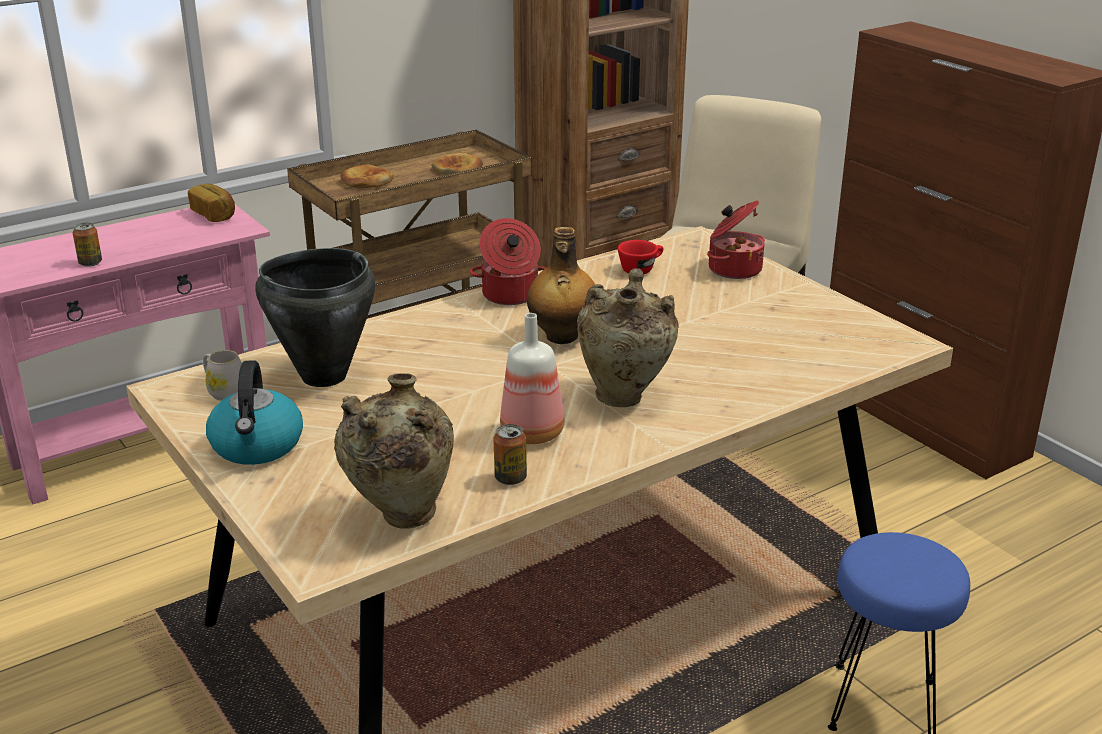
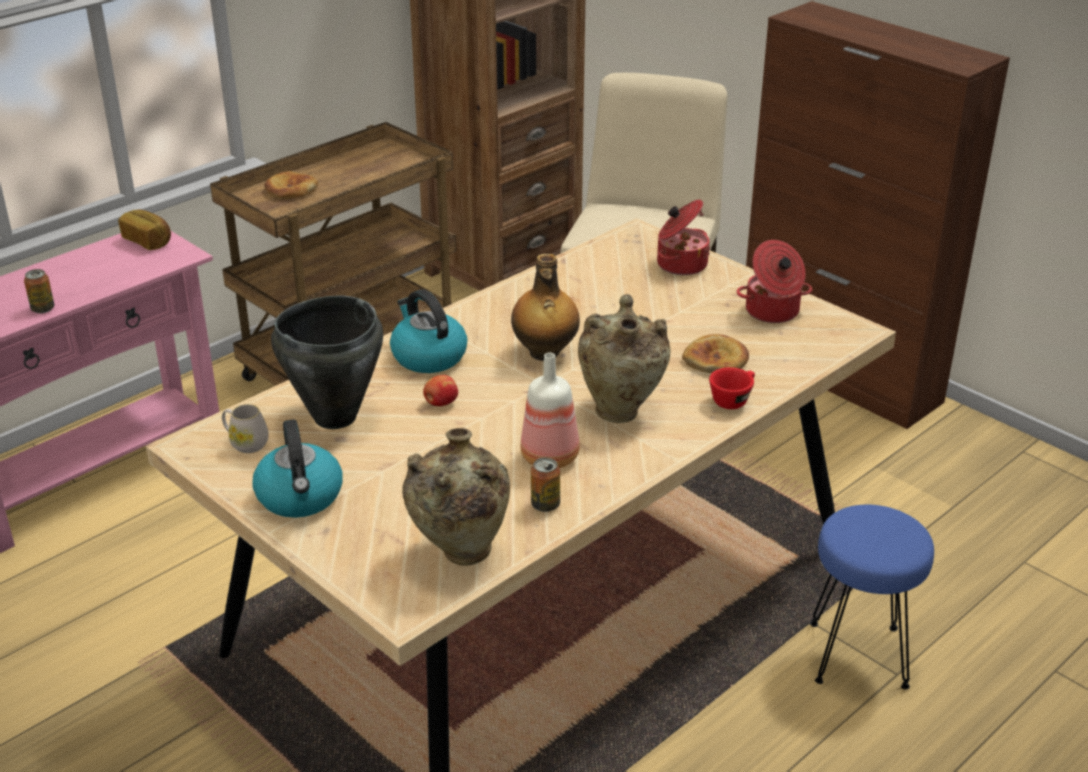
camera: 10 degrees left, 5 degrees up
bread [431,153,483,175] -> bread moved to [682,334,749,373]
cooking pot [470,218,546,305] -> cooking pot moved to [737,240,812,323]
red cup [618,240,663,275] -> red cup moved to [709,367,755,409]
none -> kettle [390,289,467,373]
none -> apple [423,375,458,406]

